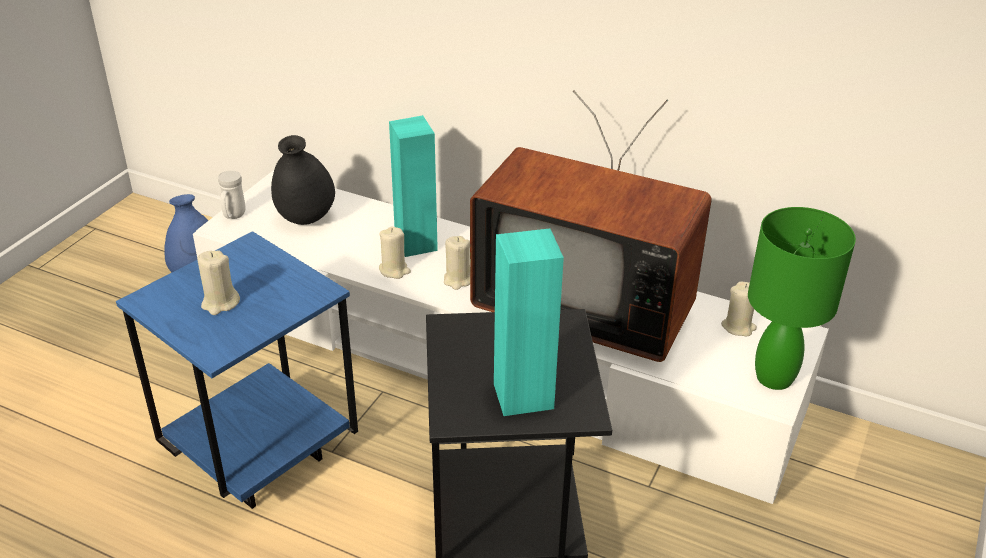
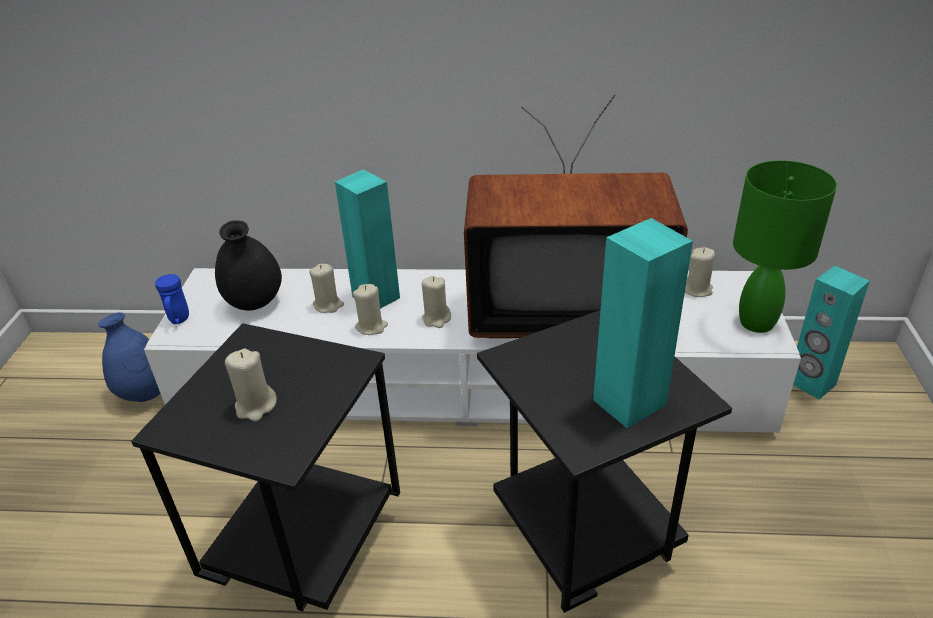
camera: 20 degrees left, 0 degrees up
blue side table [116,231,358,509] -> black side table [131,323,400,612]
white mug [218,171,245,219] -> blue mug [155,274,189,324]
none -> beige candle [309,264,344,313]
none -> turquoise speaker [793,266,870,399]

